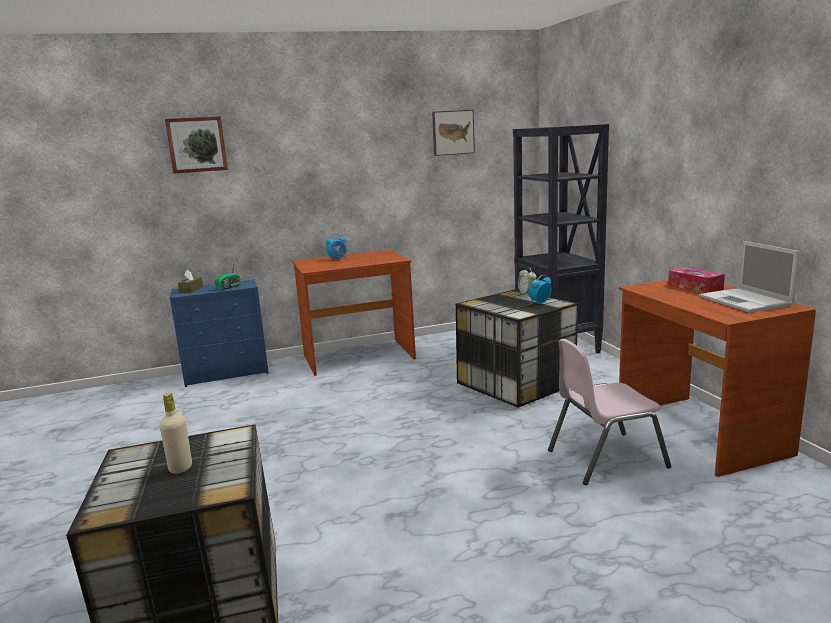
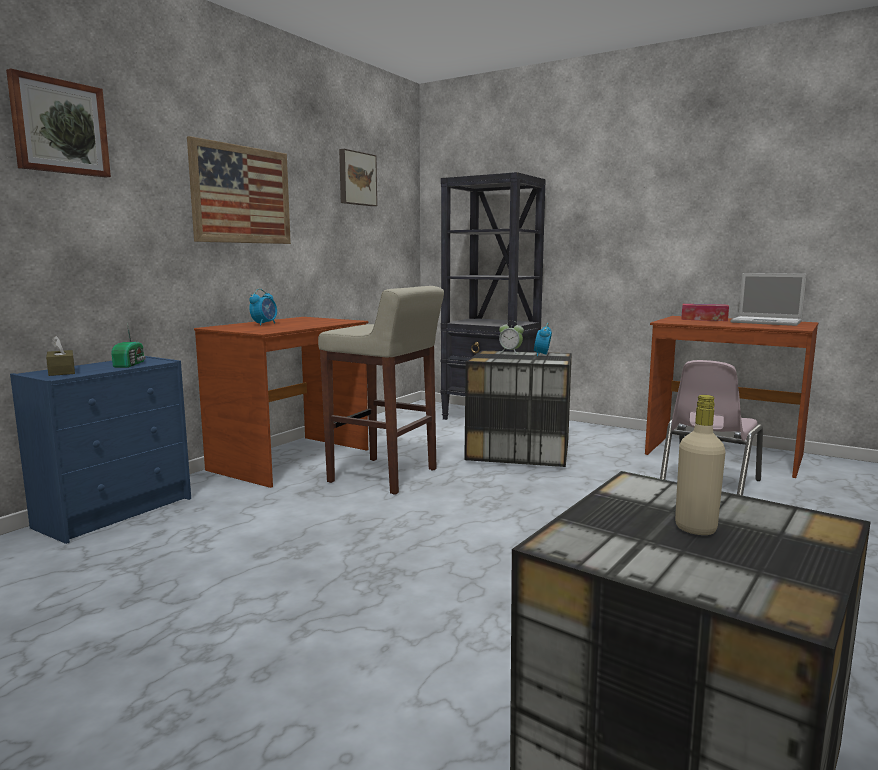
camera: 40 degrees left, 5 degrees down
none -> picture [187,136,291,244]
none -> beige stool [318,286,444,495]

